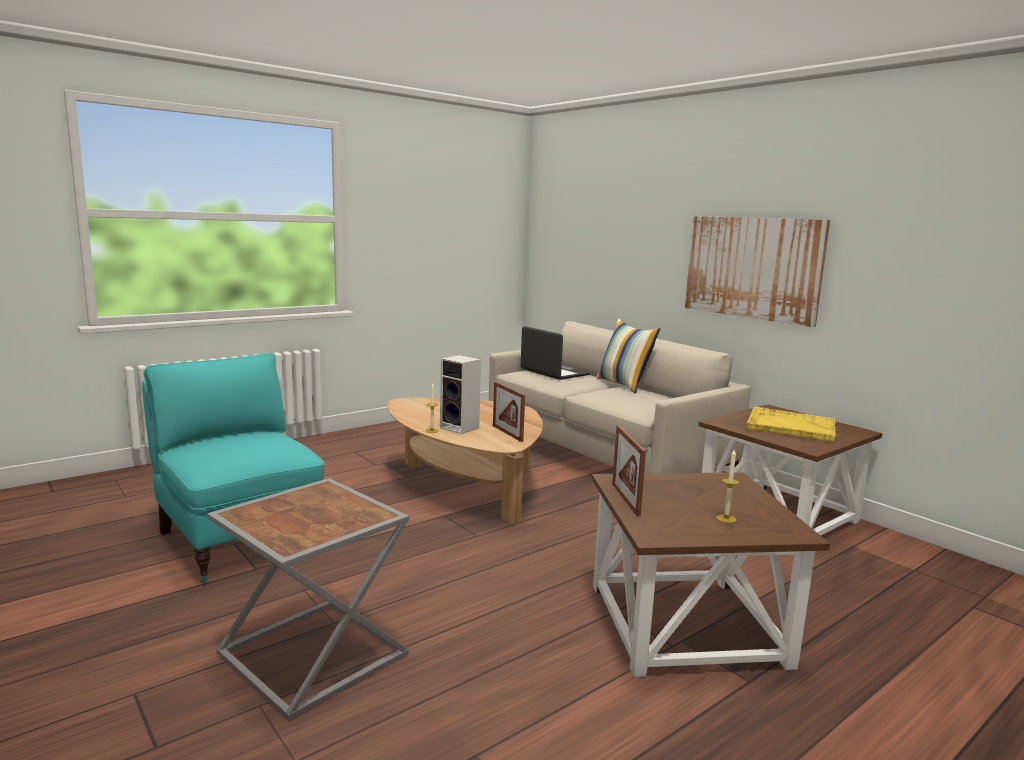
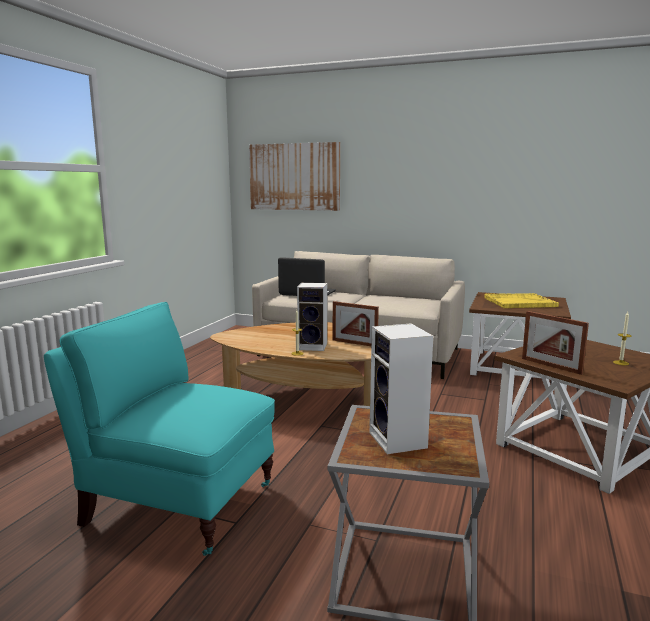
camera: 30 degrees left, 0 degrees up
pillow [596,319,660,394] -> none
picture [685,216,830,327] -> picture moved to [249,142,340,211]
none -> speaker [370,323,433,454]

